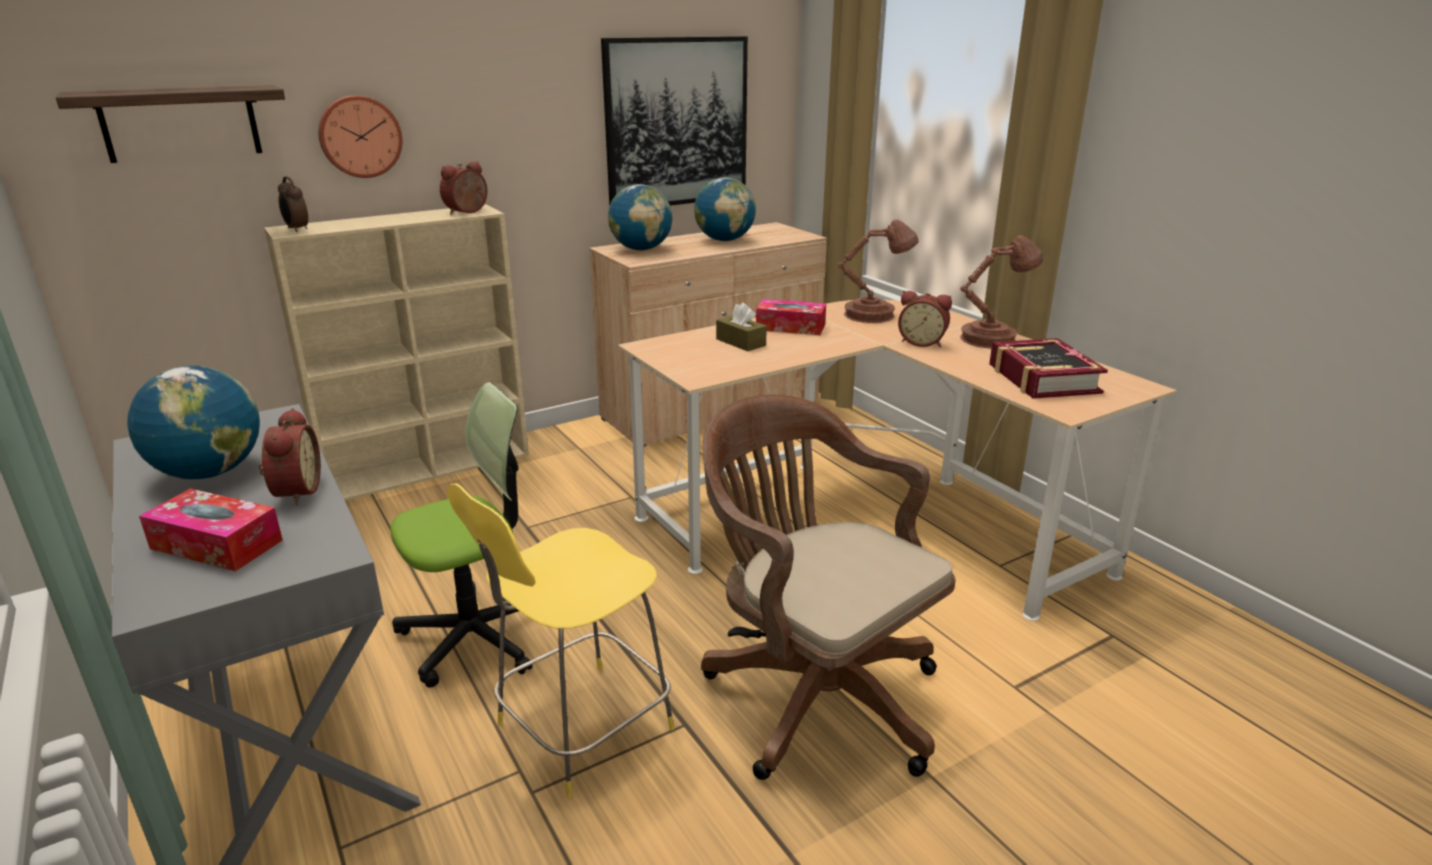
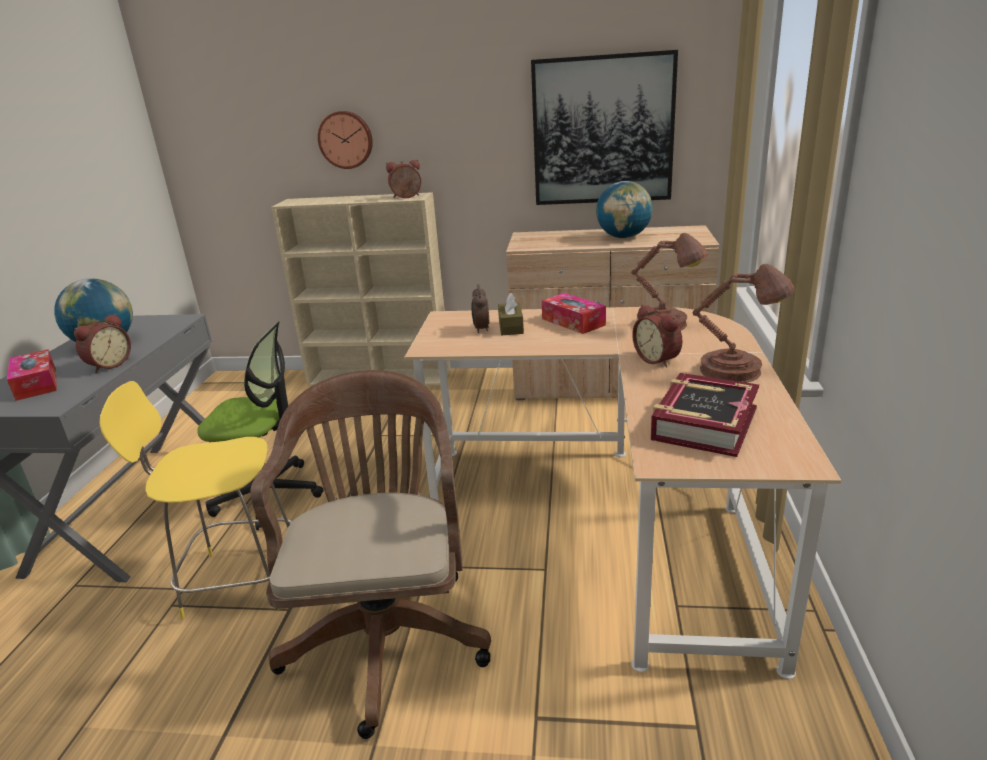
camera: 40 degrees right, 0 degrees up
shelf [56,85,285,163] -> none
alarm clock [278,177,308,232] -> alarm clock moved to [472,285,489,333]
globe [608,184,672,250] -> none

